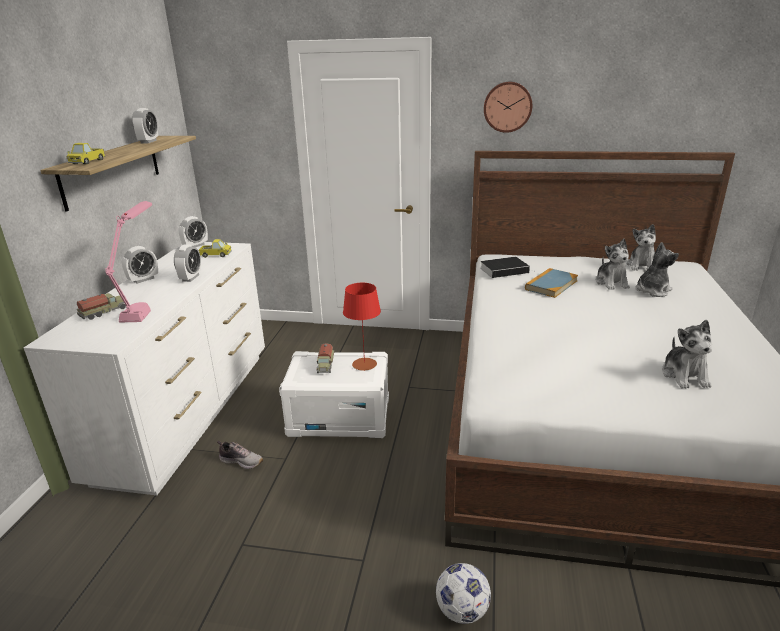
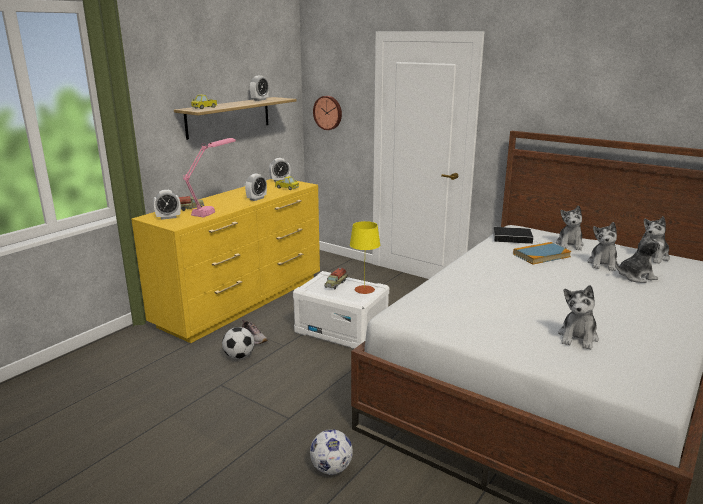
camera: 25 degrees right, 5 degrees down
white dresser [24,242,265,495] -> yellow dresser [131,179,320,343]
alarm clock [122,246,158,284] -> alarm clock moved to [153,190,181,220]
red table lamp [343,283,381,371] -> yellow table lamp [350,221,380,294]
wall clock [484,82,532,133] -> wall clock moved to [313,96,342,130]
none -> football [222,327,254,359]
none -> plush toy [556,206,584,250]

